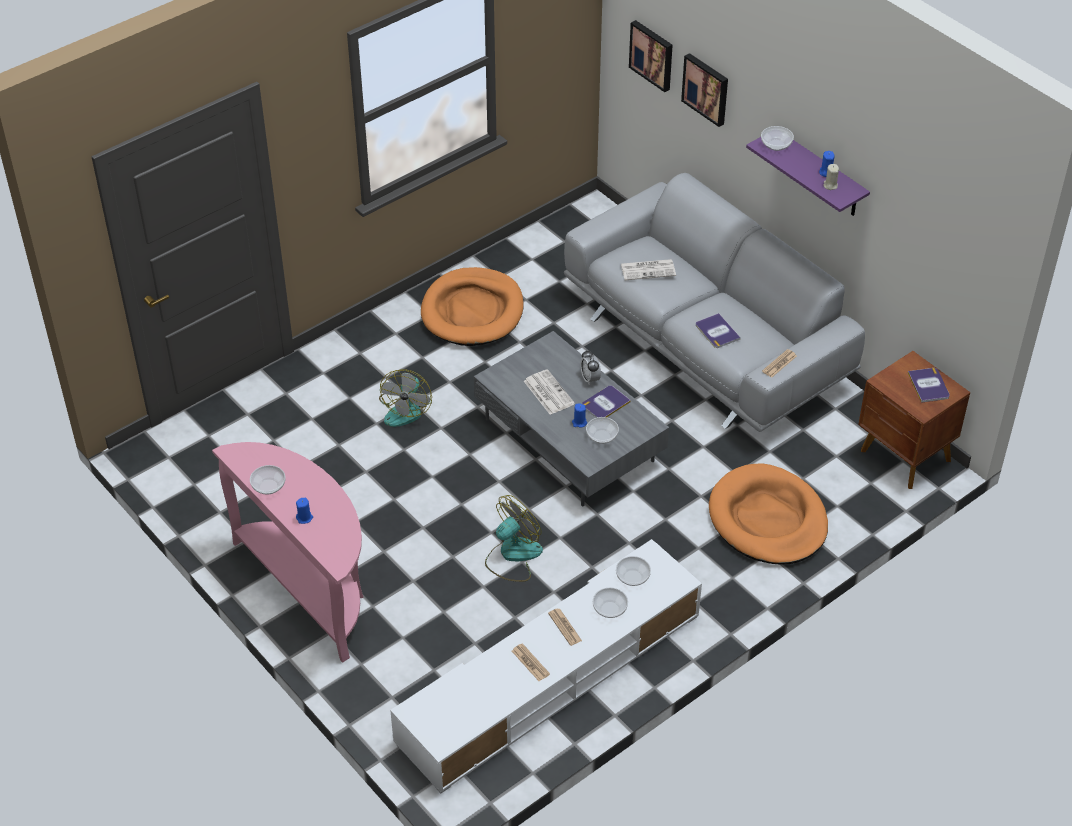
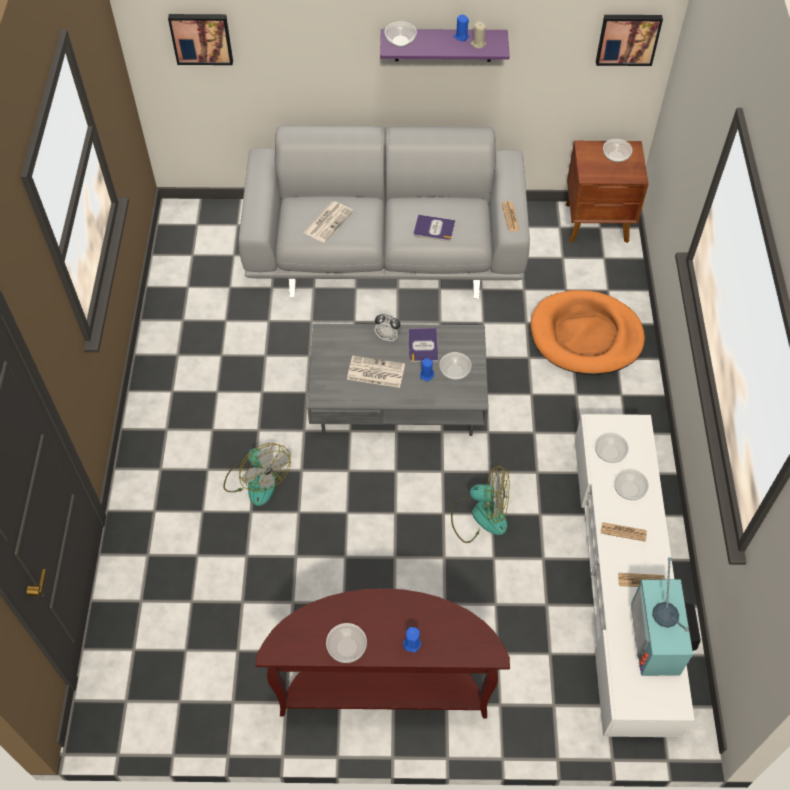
camera: 50 degrees left, 10 degrees up
pink console table [212,442,364,663] -> brown console table [256,588,510,718]
orange dog bed [421,267,524,346] -> none
fan [485,495,543,582] -> fan turned 105 degrees clockwise [451,465,509,543]
picture [681,53,728,127] -> picture moved to [596,15,663,66]
book [908,368,950,403] -> bowl [603,139,632,162]
none -> television [631,557,701,676]

